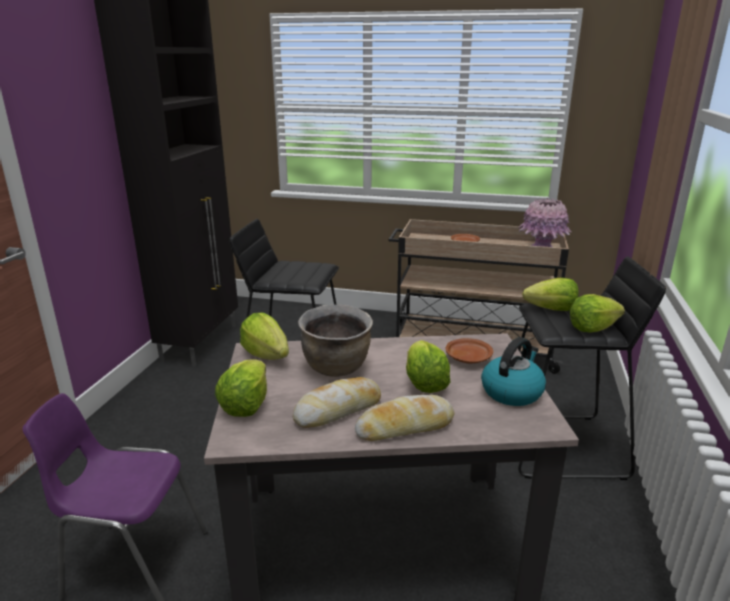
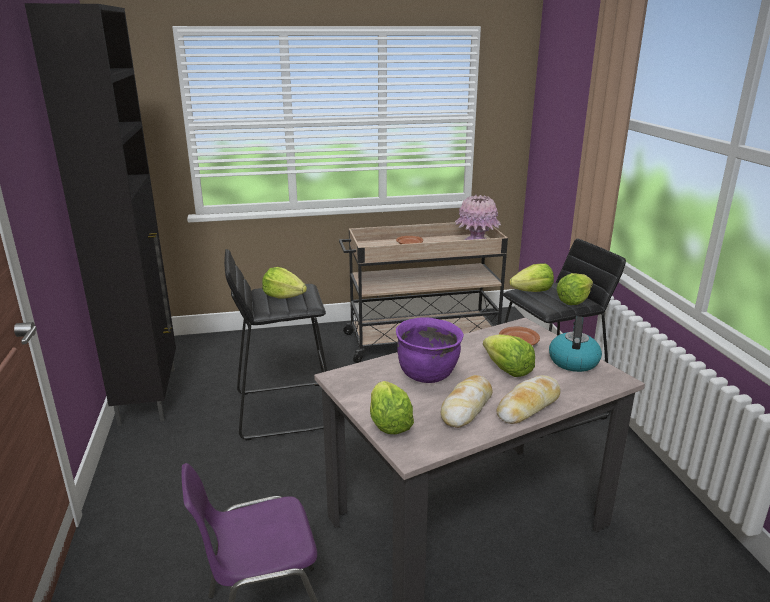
camera: 25 degrees left, 0 degrees up
lettuce [240,313,289,360] -> lettuce moved to [262,267,307,298]
brown cooking pot [298,305,373,377] -> purple cooking pot [396,317,464,383]

